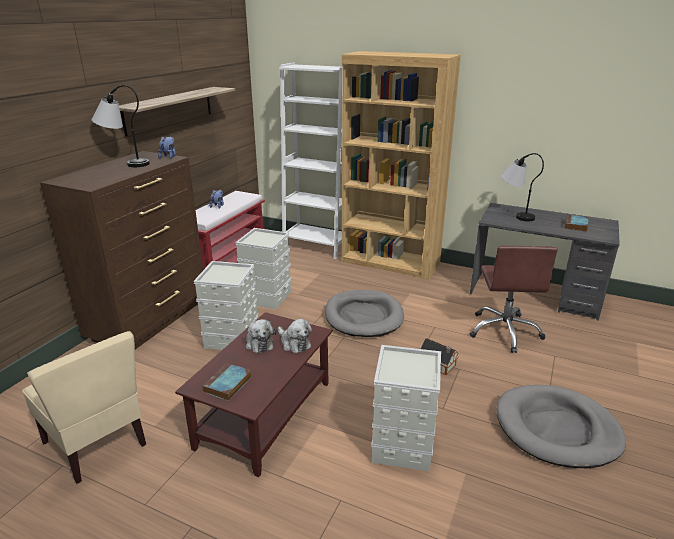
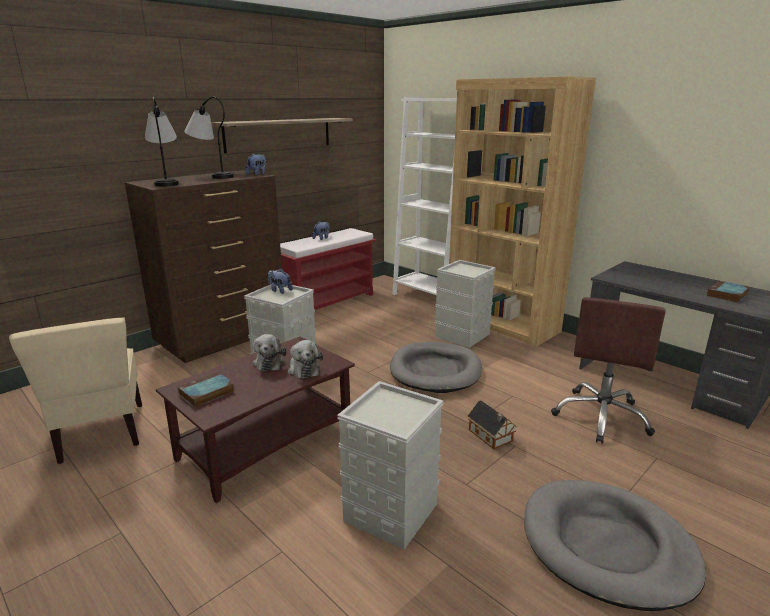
camera: 20 degrees right, 5 degrees down
grey storage box [235,228,291,309] -> grey storage box moved to [435,260,496,348]
table lamp [501,153,544,221] -> table lamp moved to [145,97,179,187]
none -> plush toy [268,268,293,294]

